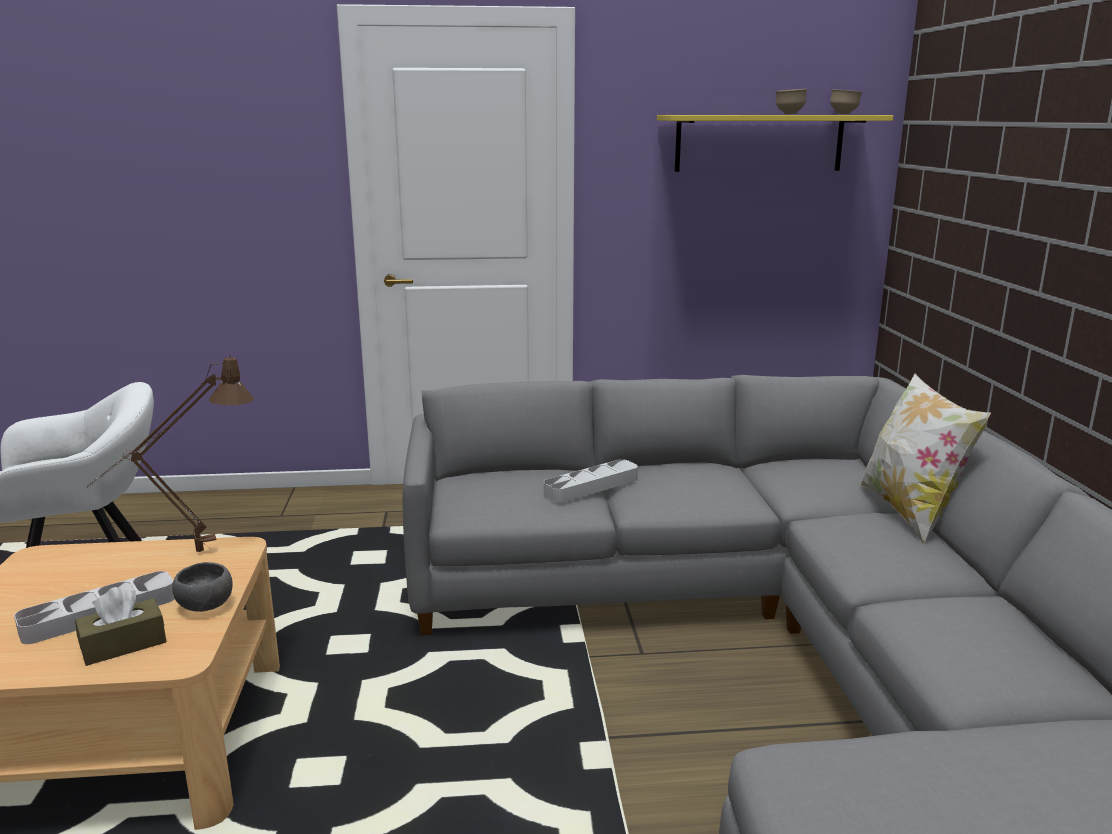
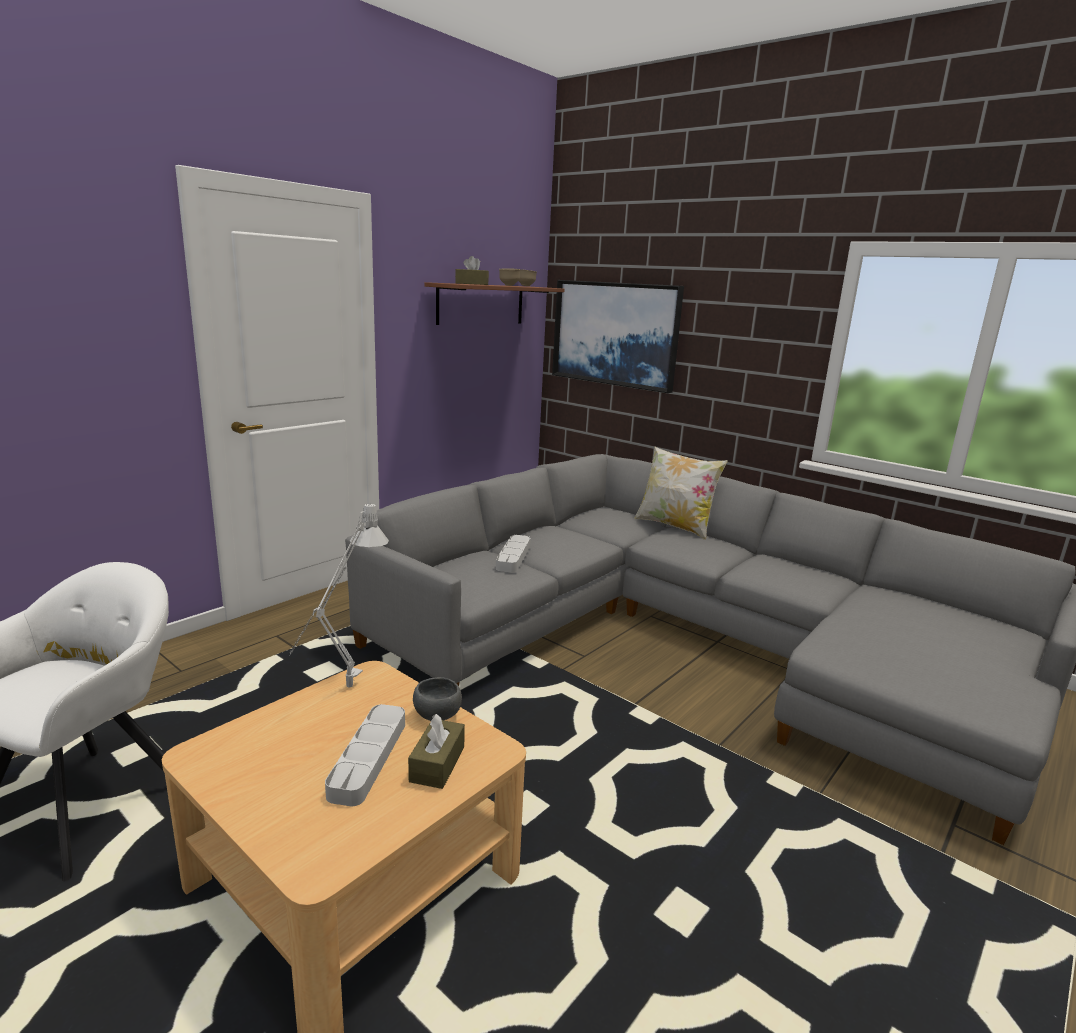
camera: 45 degrees left, 0 degrees up
brown table lamp [87,355,254,552] -> grey table lamp [290,504,389,688]
yellow shelf [657,115,893,172] -> brown shelf [424,282,564,325]
none -> brown tissue box [455,256,489,285]
none -> picture [552,280,684,393]

